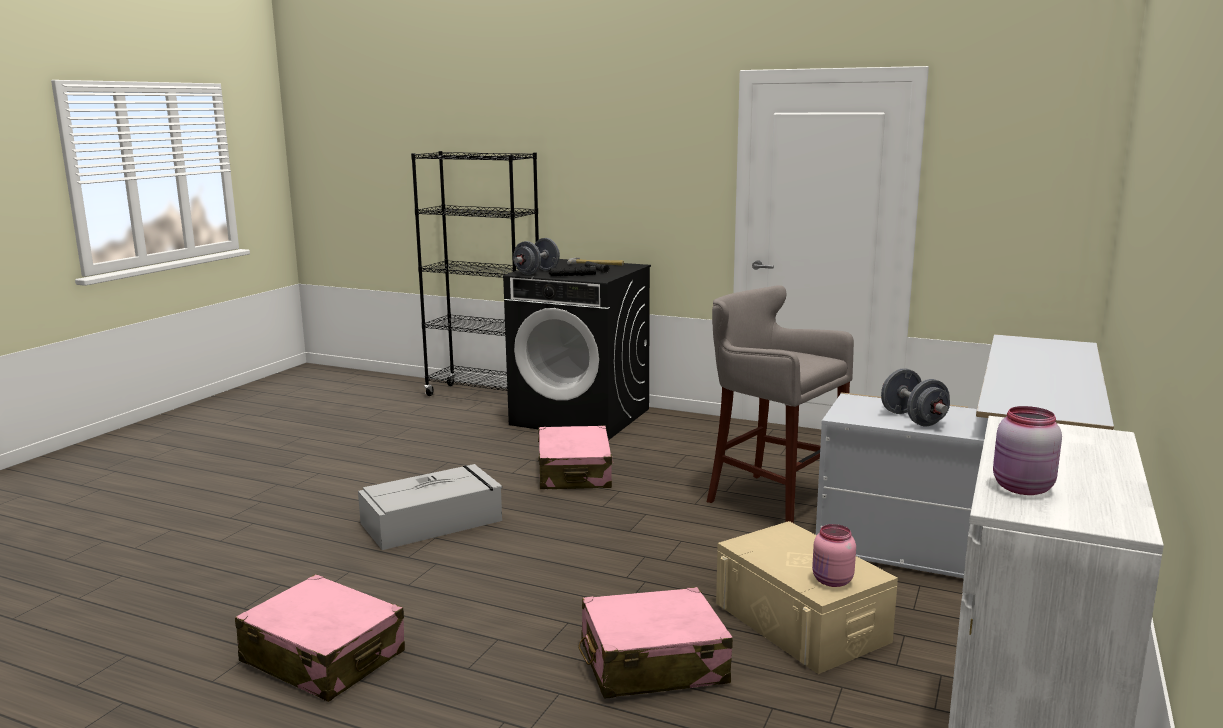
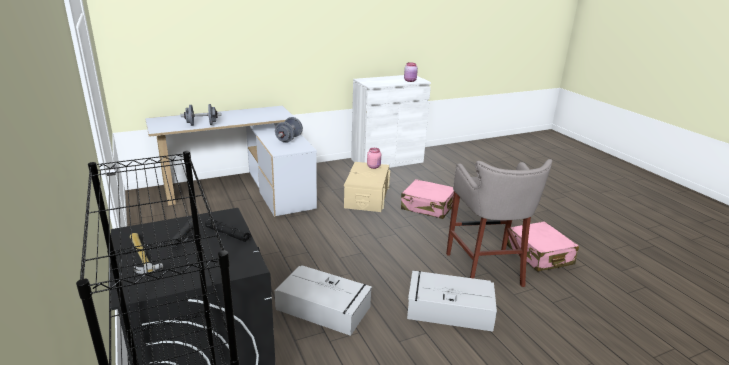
camera: 140 degrees left, 10 degrees up
grey dumbbell [513,238,560,275] -> grey dumbbell moved to [180,104,221,126]
pink suitcase [538,426,614,489] -> grey storage box [275,265,372,336]
grey stool [707,285,854,523] -> grey stool moved to [446,159,552,287]

